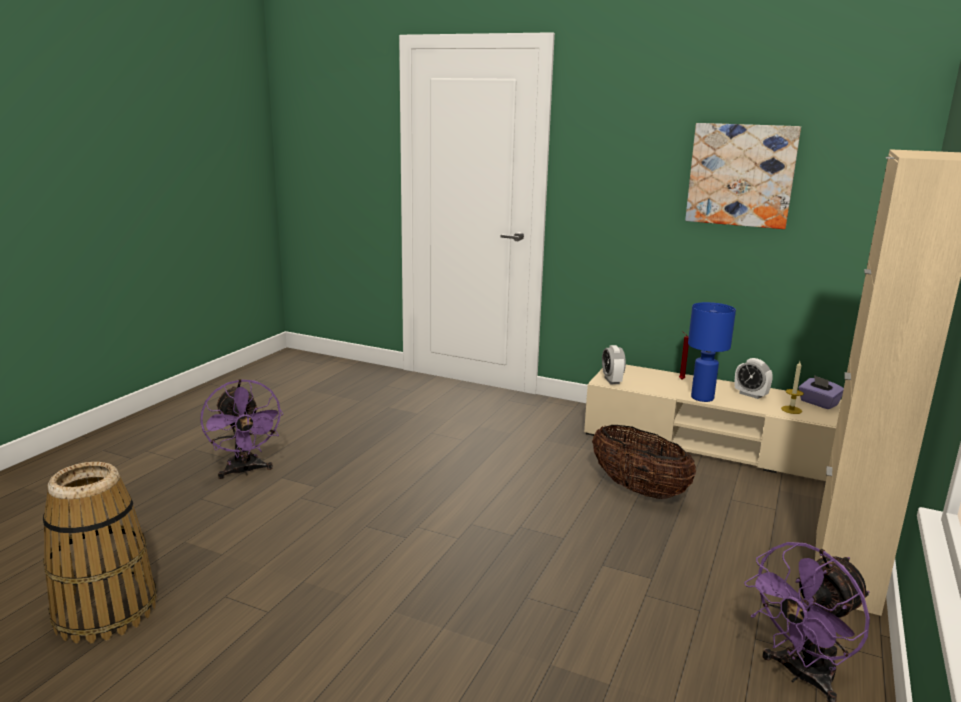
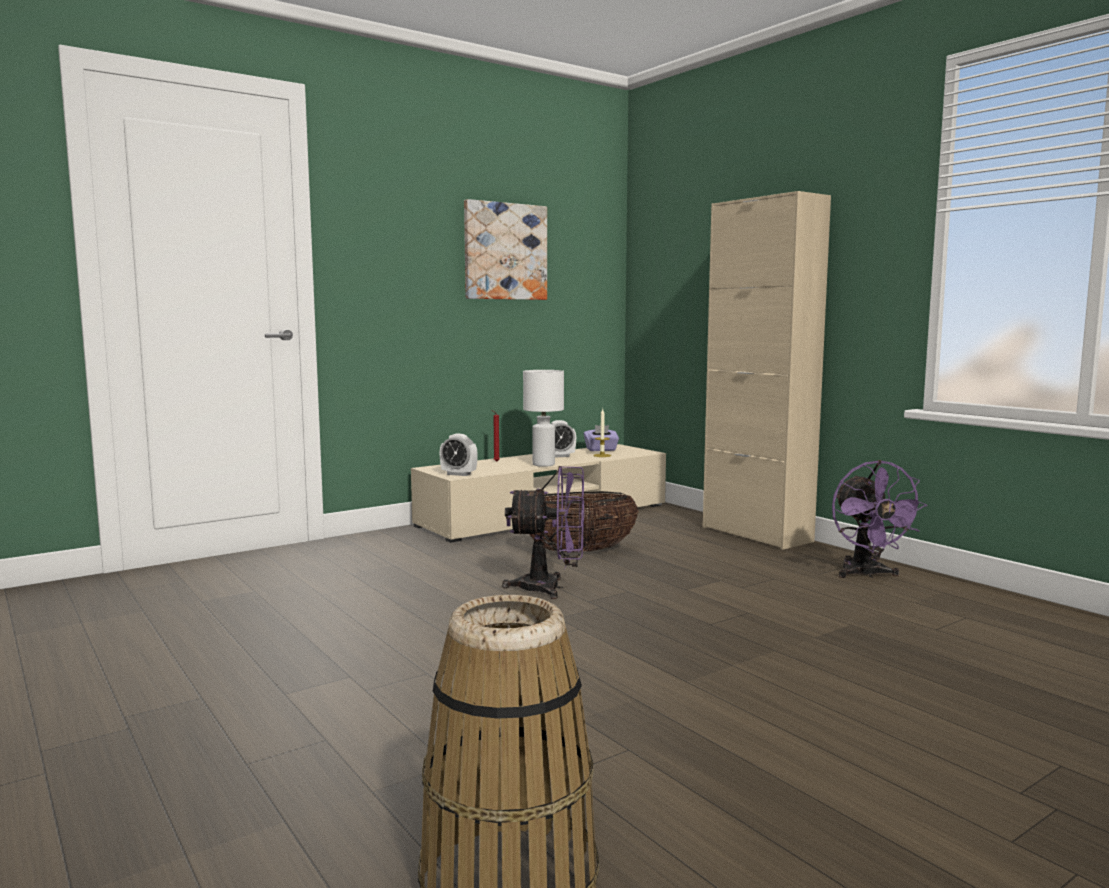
camera: 60 degrees left, 10 degrees down
purple fan [201,379,283,479] -> purple fan moved to [502,466,584,599]
blue table lamp [688,302,736,402] -> white table lamp [523,370,564,467]

